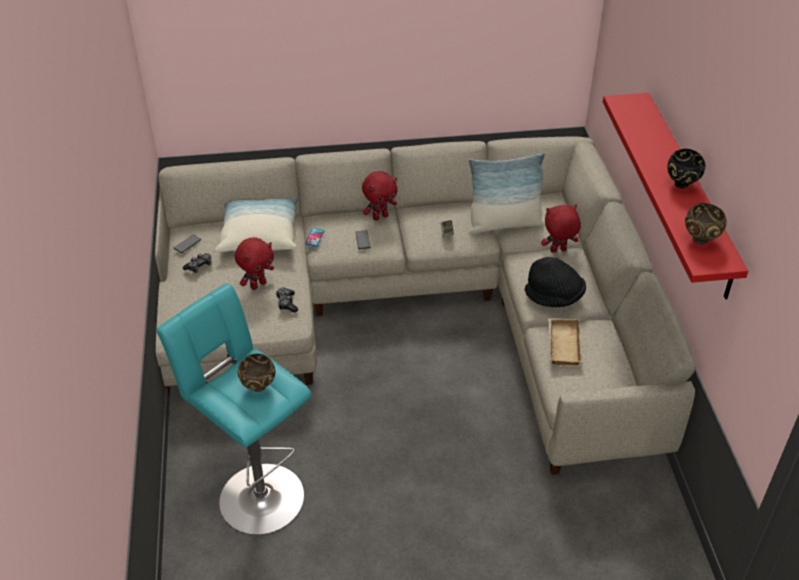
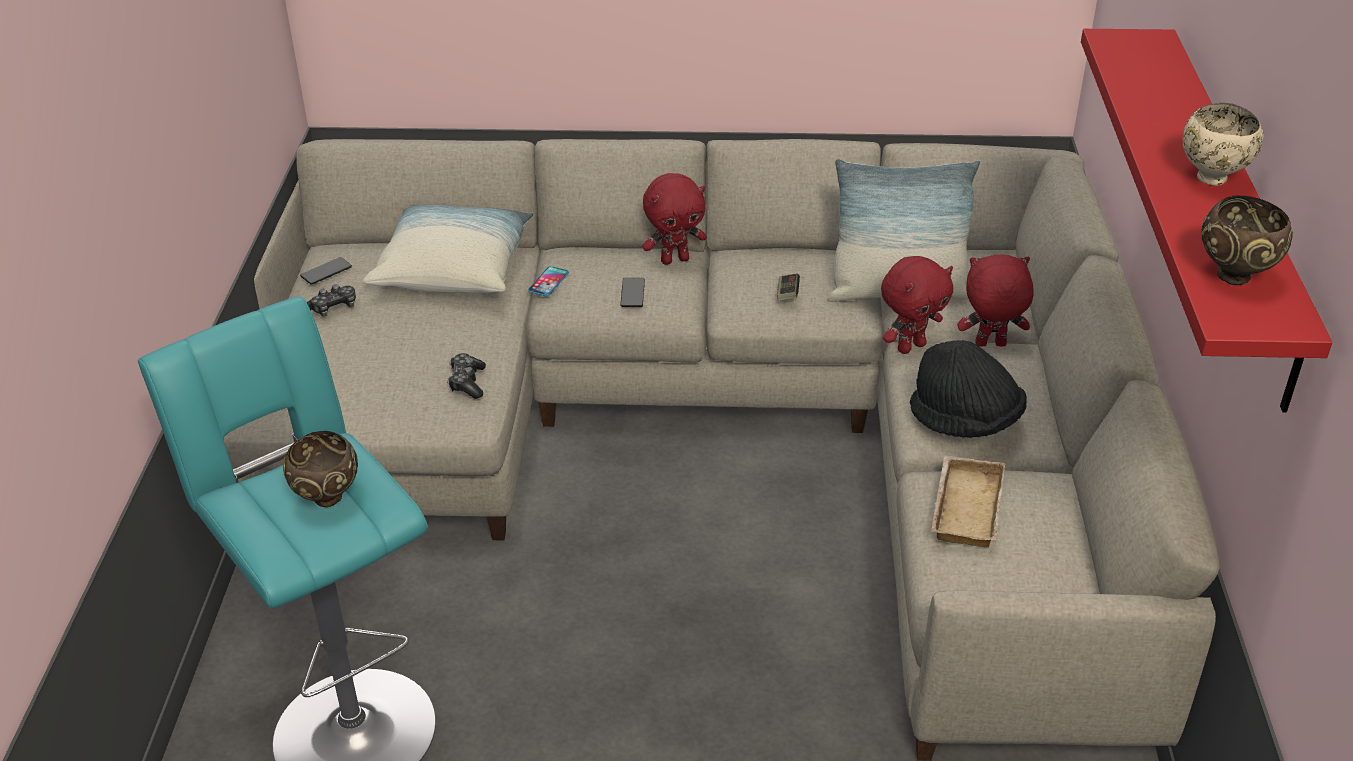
camera: 10 degrees right, 5 degrees down
red plush toy [234,237,274,290] -> red plush toy moved to [881,256,953,354]
black bowl [667,149,706,189] -> beige bowl [1182,103,1264,186]

